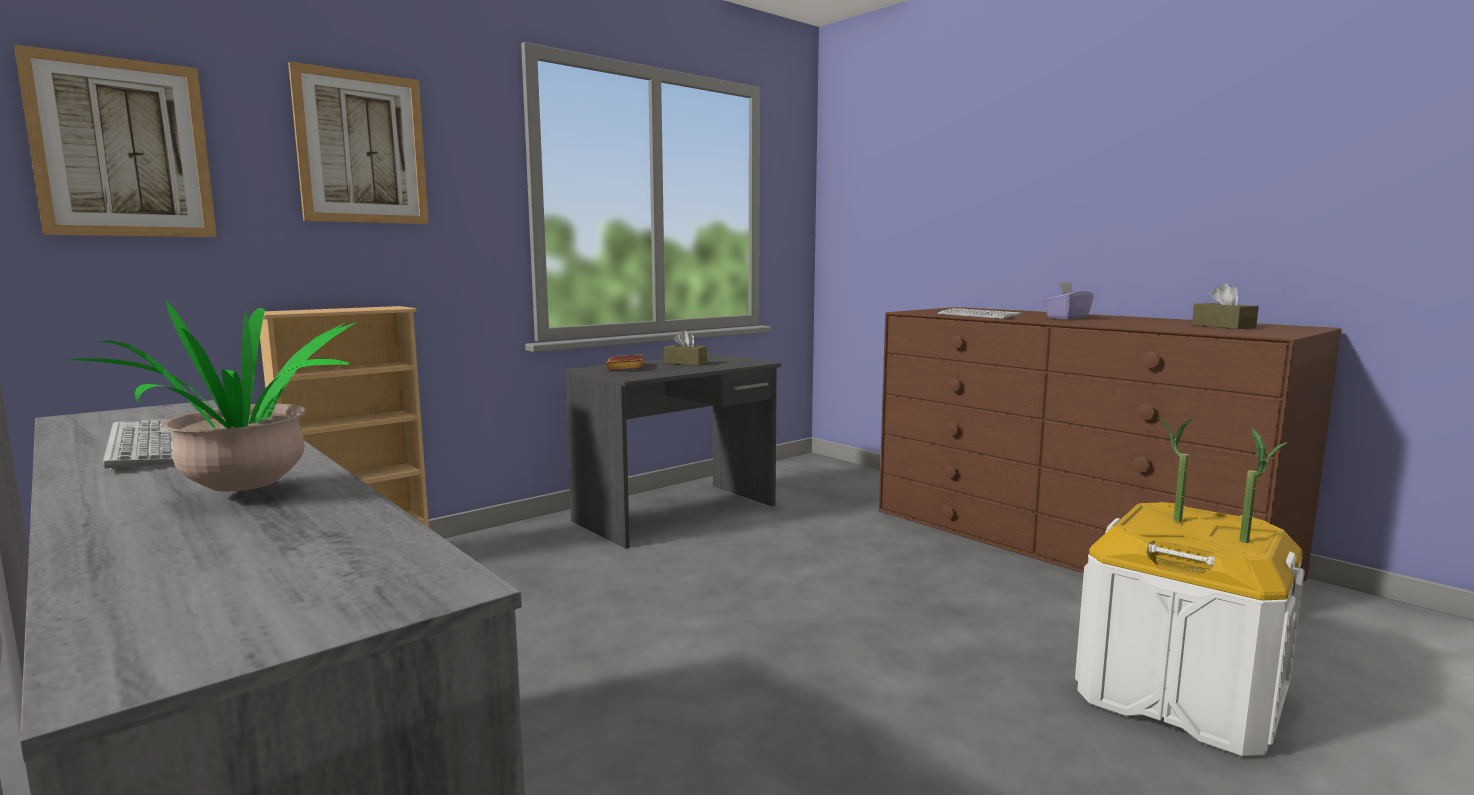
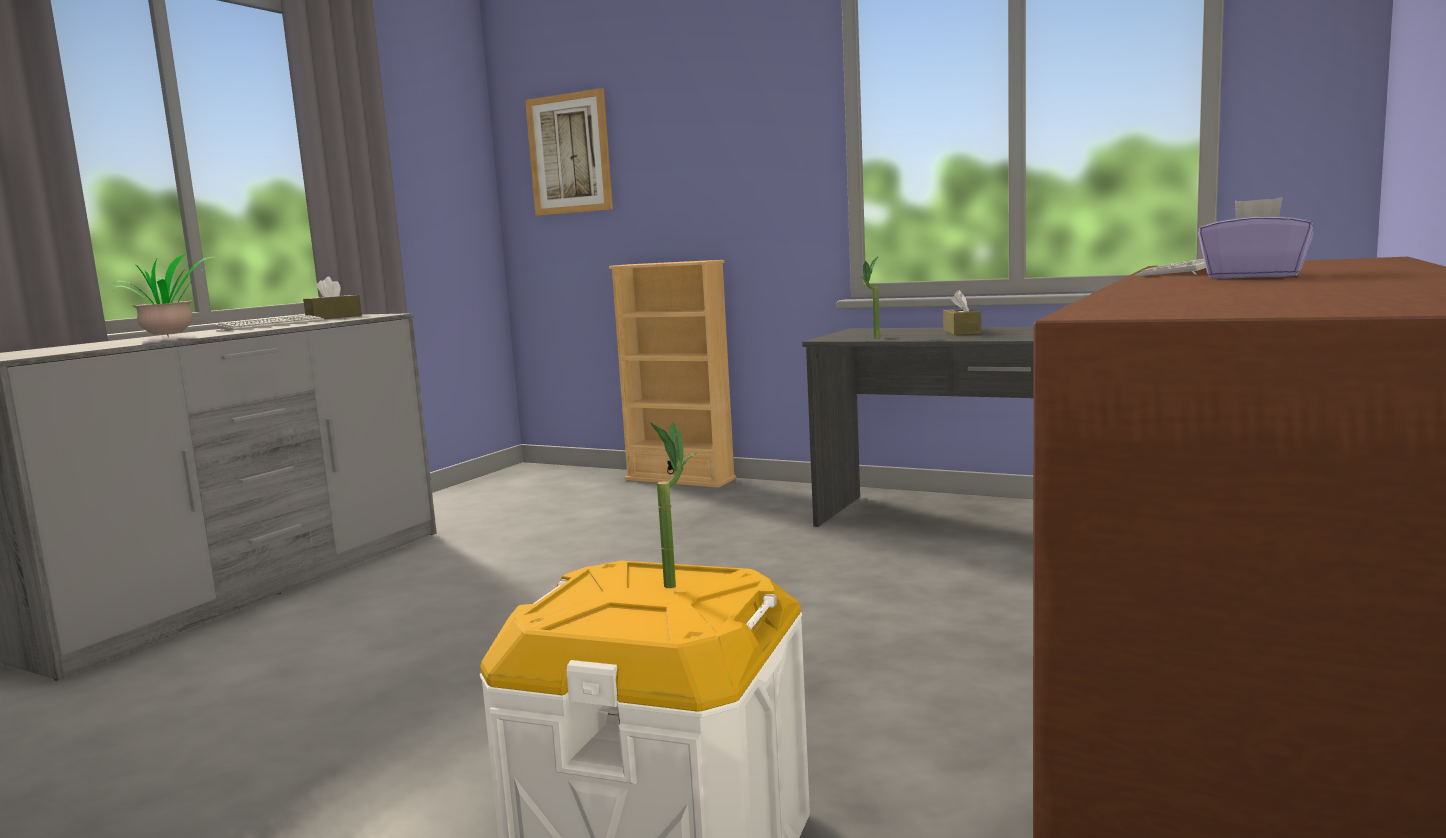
camera: 70 degrees right, 0 degrees up
picture [288,62,429,224] -> none
brown book [606,354,645,370] -> none
brown tissue box [1192,283,1259,329] -> brown tissue box moved to [303,277,362,319]
potted plant [1239,428,1289,543] -> potted plant moved to [858,256,880,338]

